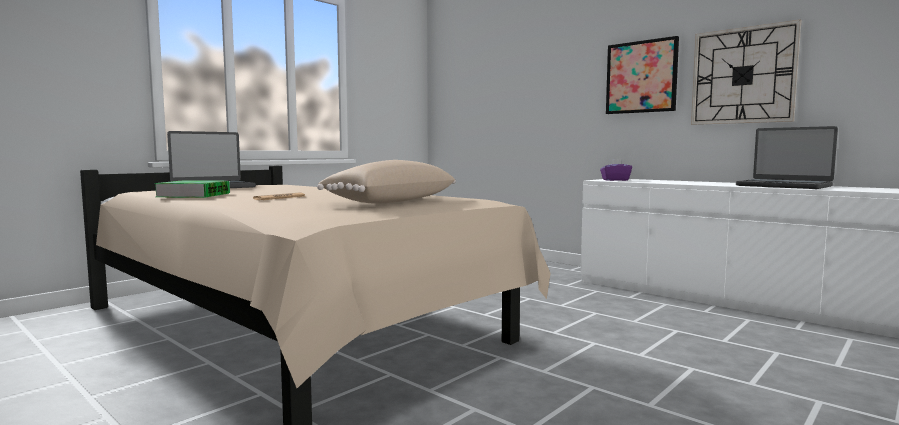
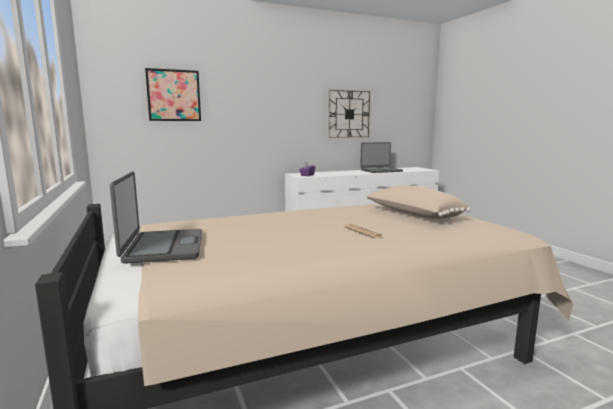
camera: 65 degrees left, 5 degrees up
book [154,180,230,198] -> none
picture [606,36,679,114] -> picture moved to [145,68,201,121]

